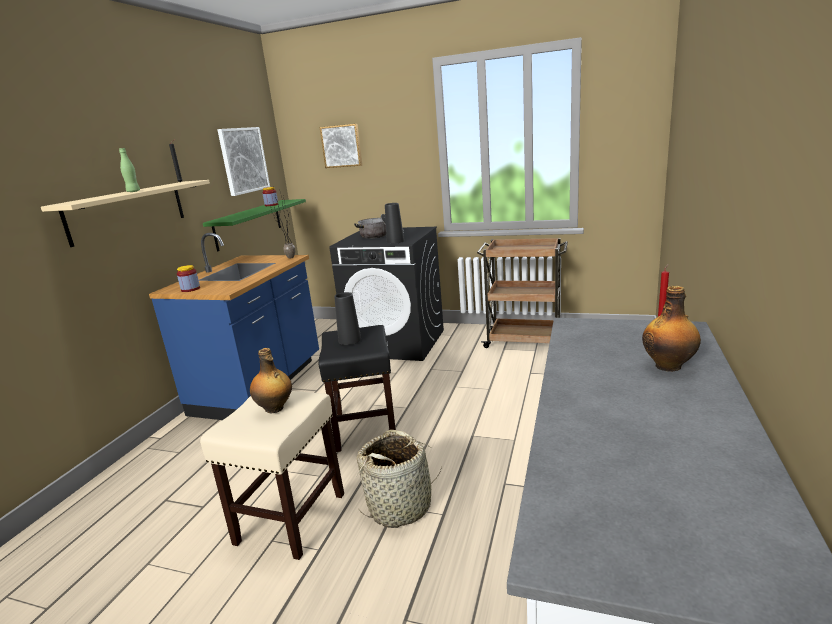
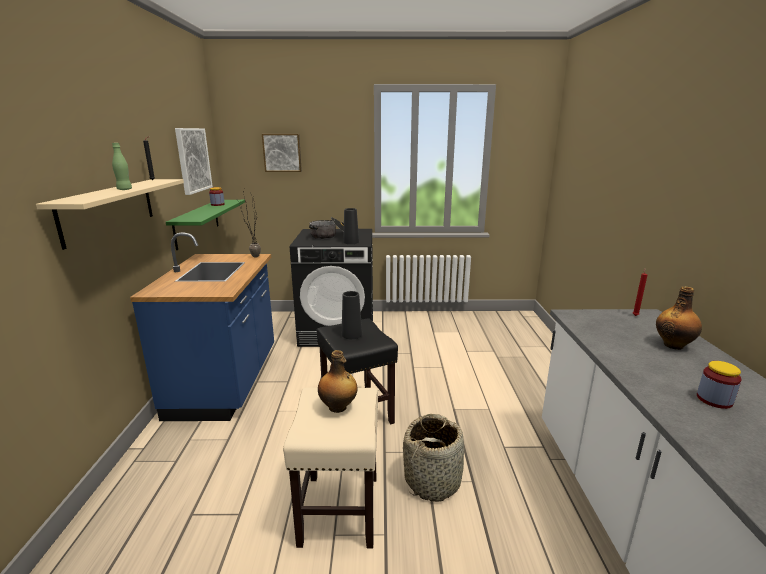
camera: 20 degrees left, 0 degrees up
jar [177,265,200,292] -> jar moved to [697,361,742,409]
brown cart [477,238,568,348] -> none

